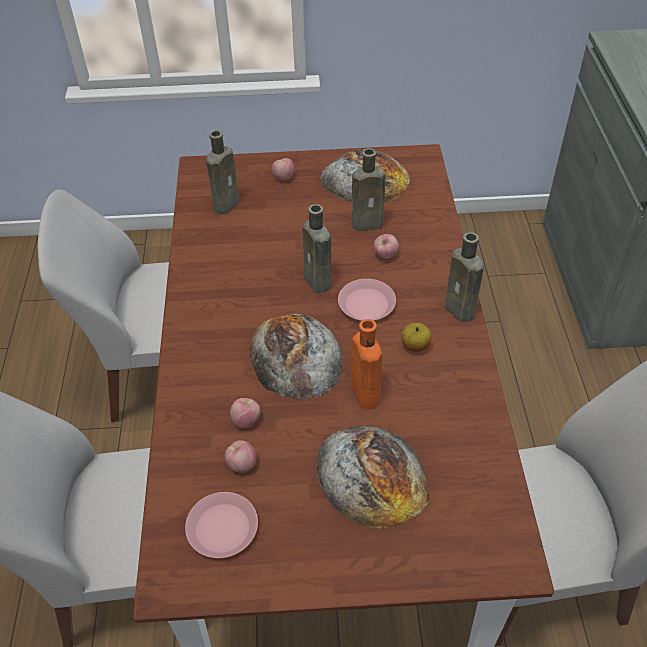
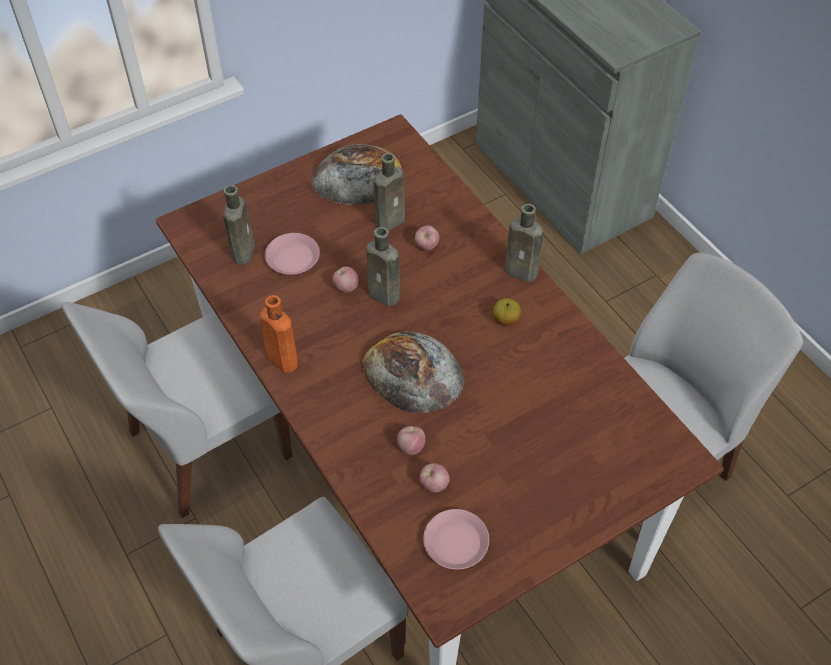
camera: 30 degrees left, 5 degrees up
apple [272,158,294,180] -> apple moved to [333,267,358,292]
bread [317,426,429,530] -> none
pink plate [338,279,396,321] -> pink plate moved to [265,233,320,275]
orange bottle [351,319,382,410] -> orange bottle moved to [259,295,298,373]

